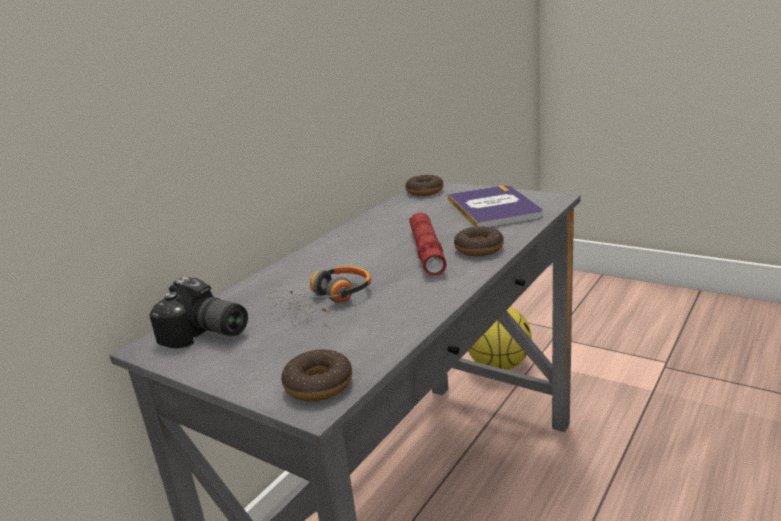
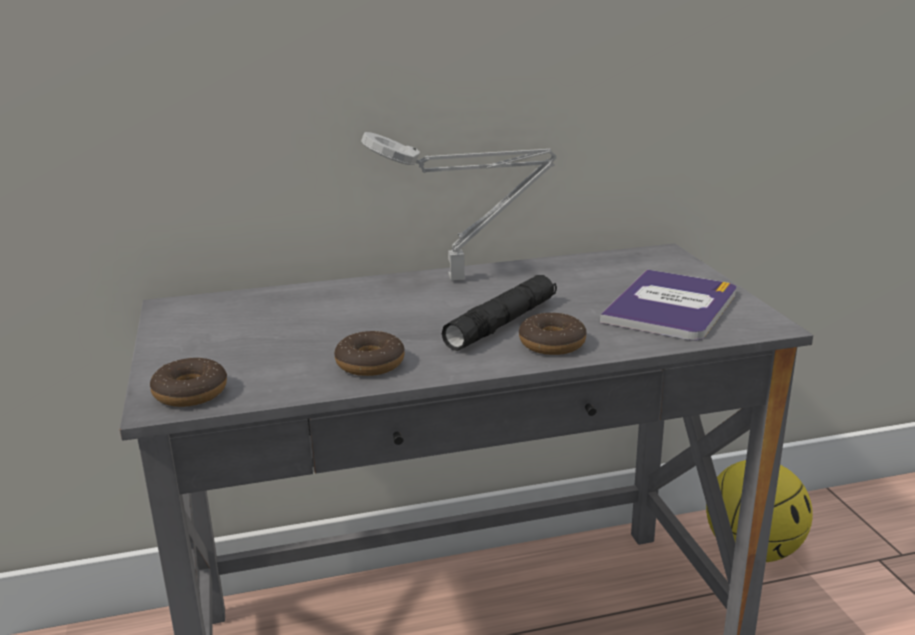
camera: 40 degrees right, 0 degrees up
camera [149,277,248,348] -> none
headphones [267,266,371,314] -> none
donut [405,175,443,196] -> donut moved to [334,331,405,376]
red flashlight [409,212,447,276] -> black flashlight [442,275,557,351]
none -> grey table lamp [361,132,557,281]

